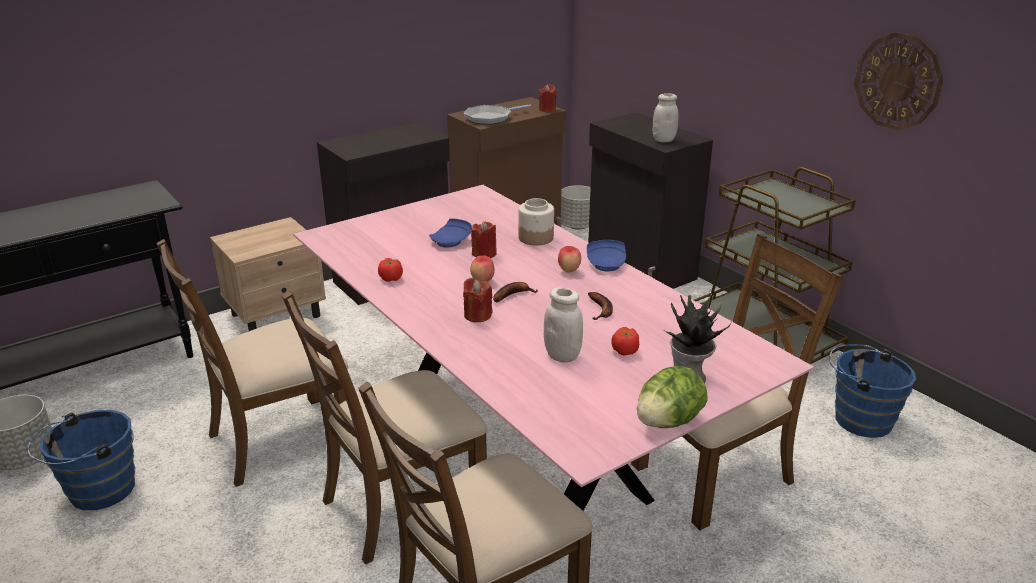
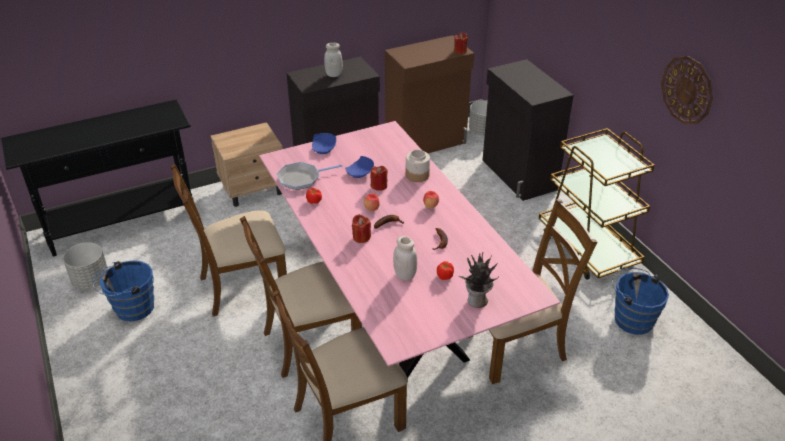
camera: 10 degrees right, 10 degrees up
frying pan [464,104,531,125] -> frying pan moved to [277,162,342,190]
blue plate [587,240,626,272] -> blue plate moved to [312,133,336,154]
lettuce [637,366,708,428] -> none
white jar [653,93,678,143] -> white jar moved to [324,43,343,77]

